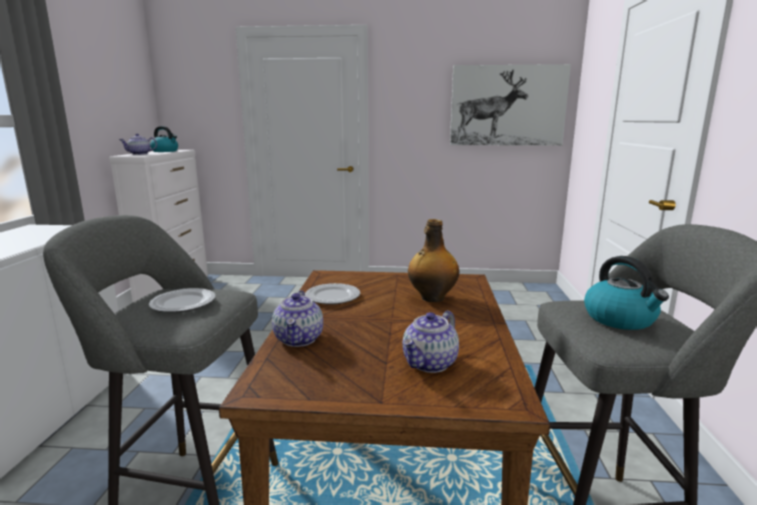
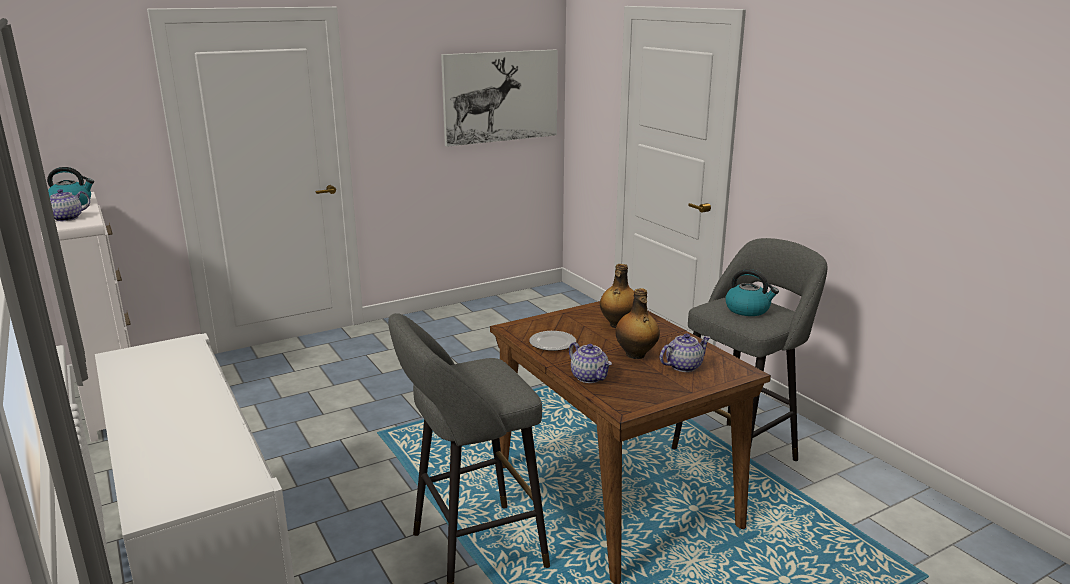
camera: 35 degrees left, 5 degrees up
plate [149,288,216,313] -> none
teapot [403,311,459,373] -> teapot turned 120 degrees counterclockwise [660,334,711,372]
none -> bottle [615,288,660,359]

